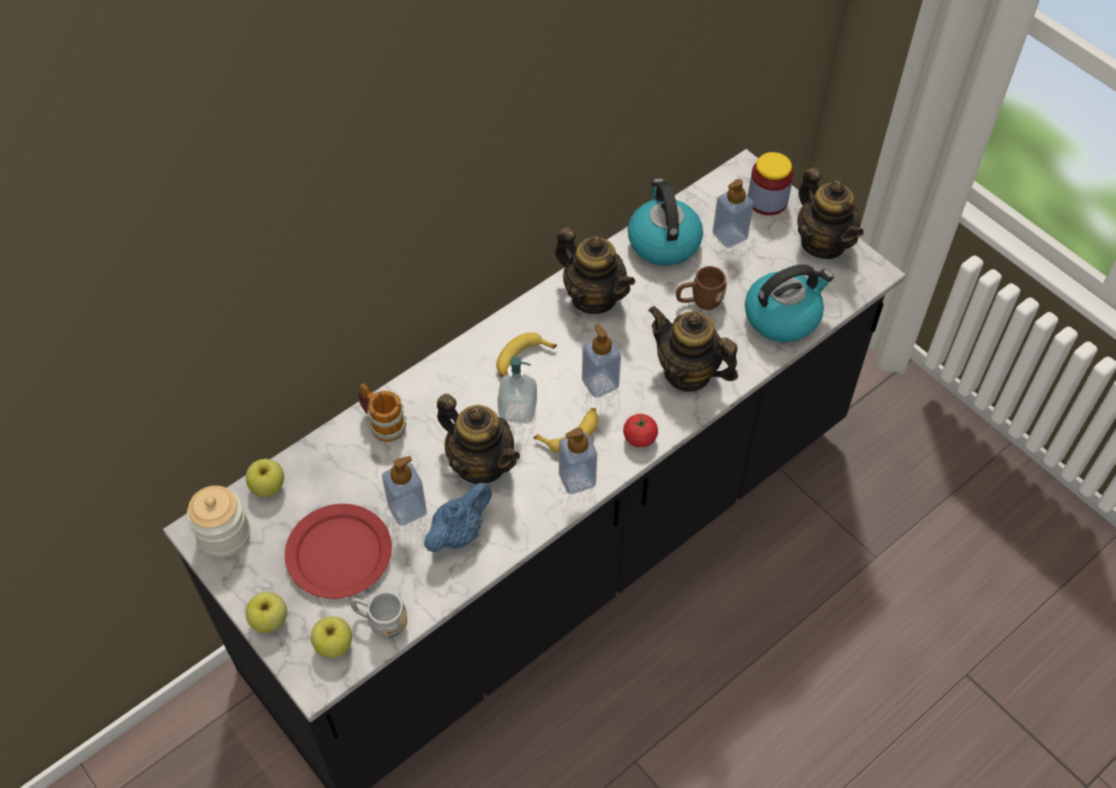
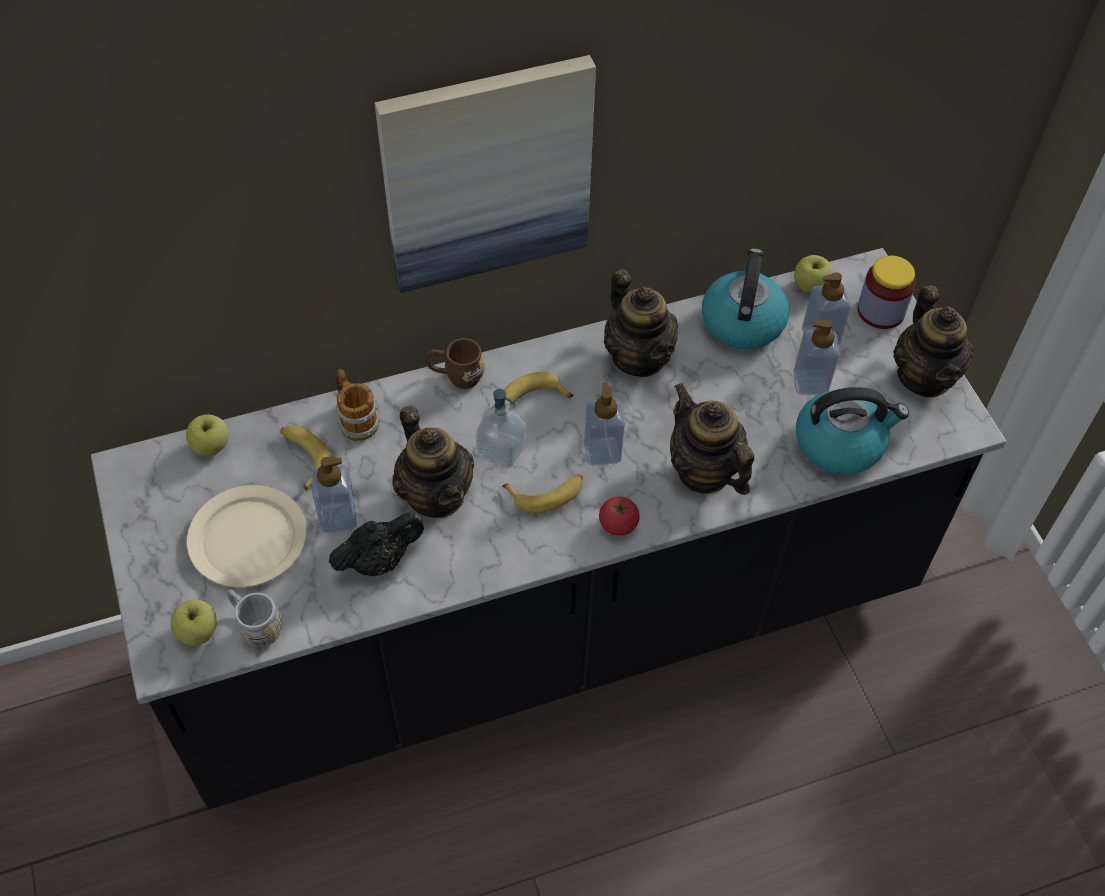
camera: 20 degrees right, 0 degrees up
jar [187,486,250,558] -> none
apple [246,592,287,633] -> apple moved to [794,255,833,292]
red plate [285,504,392,599] -> beige plate [187,485,306,587]
blue teapot [424,483,492,553] -> black teapot [329,512,424,576]
soap dispenser [559,427,597,494] -> soap dispenser moved to [793,319,840,395]
brown mug [676,266,727,310] -> brown mug moved to [425,338,485,389]
none -> banana [280,426,331,491]
none -> picture [374,55,596,293]

